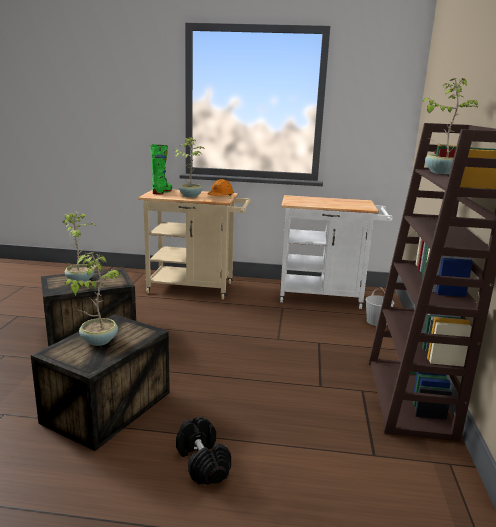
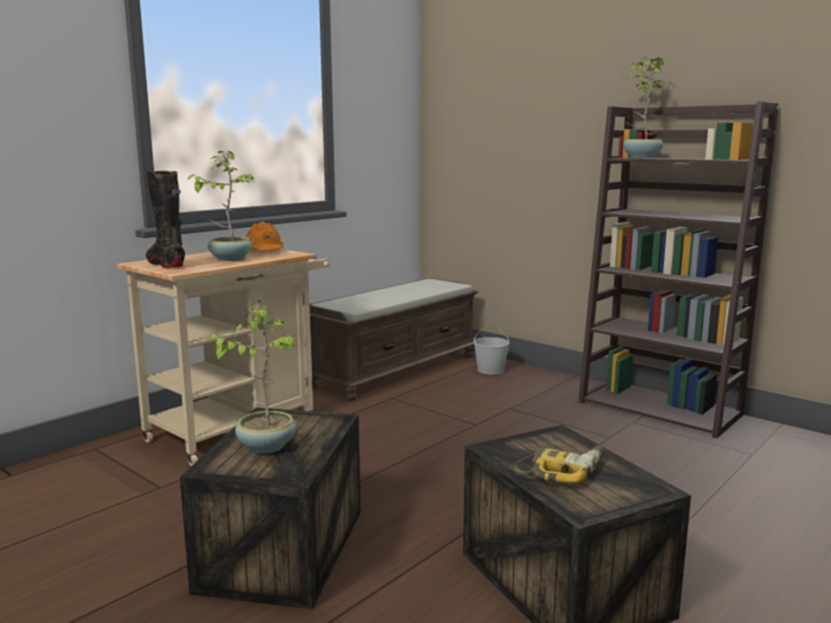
camera: 55 degrees left, 5 degrees down
potted plant [65,252,121,346] -> power drill [515,444,604,484]
green boot [150,144,172,195] -> black boot [146,171,185,268]
black dumbbell [176,417,231,485] -> none
white cart [280,195,393,309] -> brown bench [310,278,478,401]

